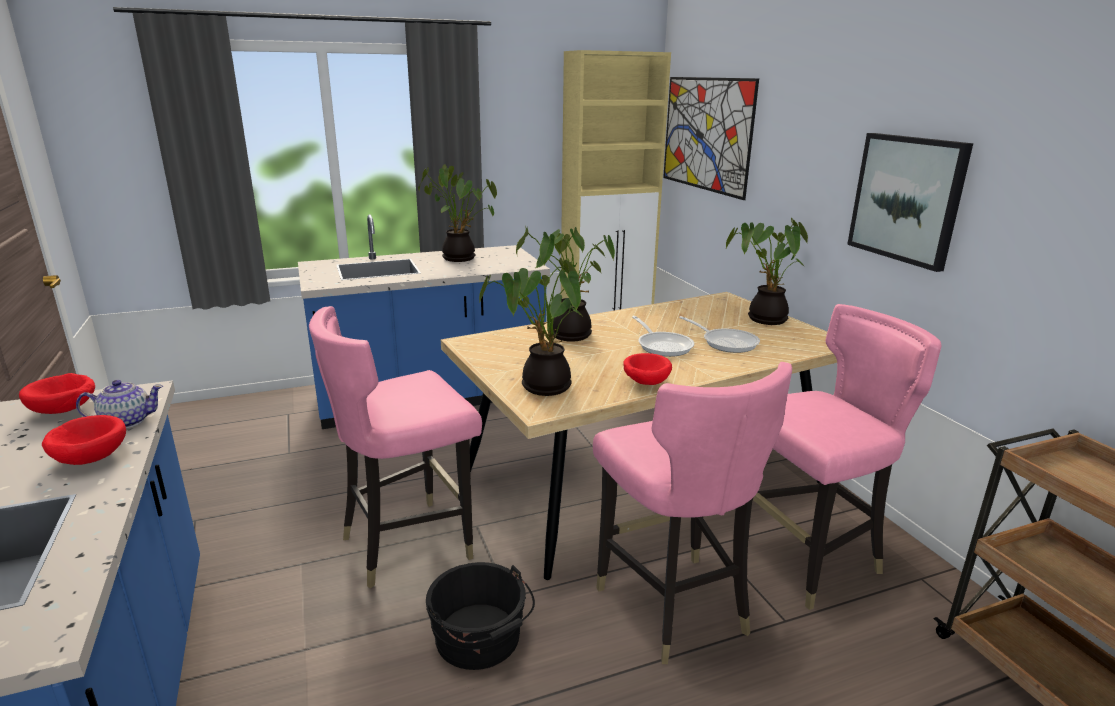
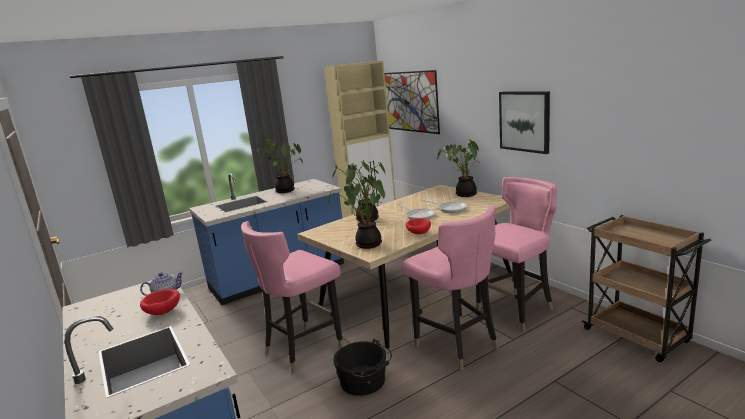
camera: 10 degrees left, 5 degrees down
red bowl [19,373,95,414] -> none

